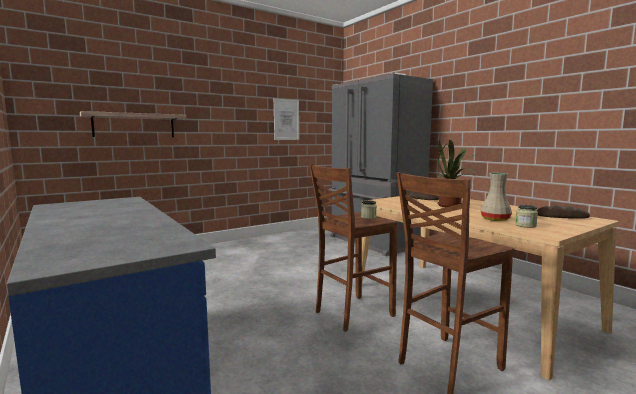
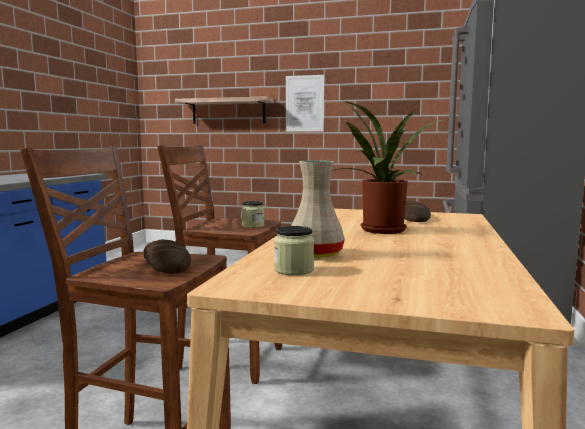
camera: 50 degrees right, 0 degrees up
picture [274,98,299,140] -> picture moved to [286,75,324,132]
bread [537,206,590,219] -> bread moved to [143,239,191,274]

